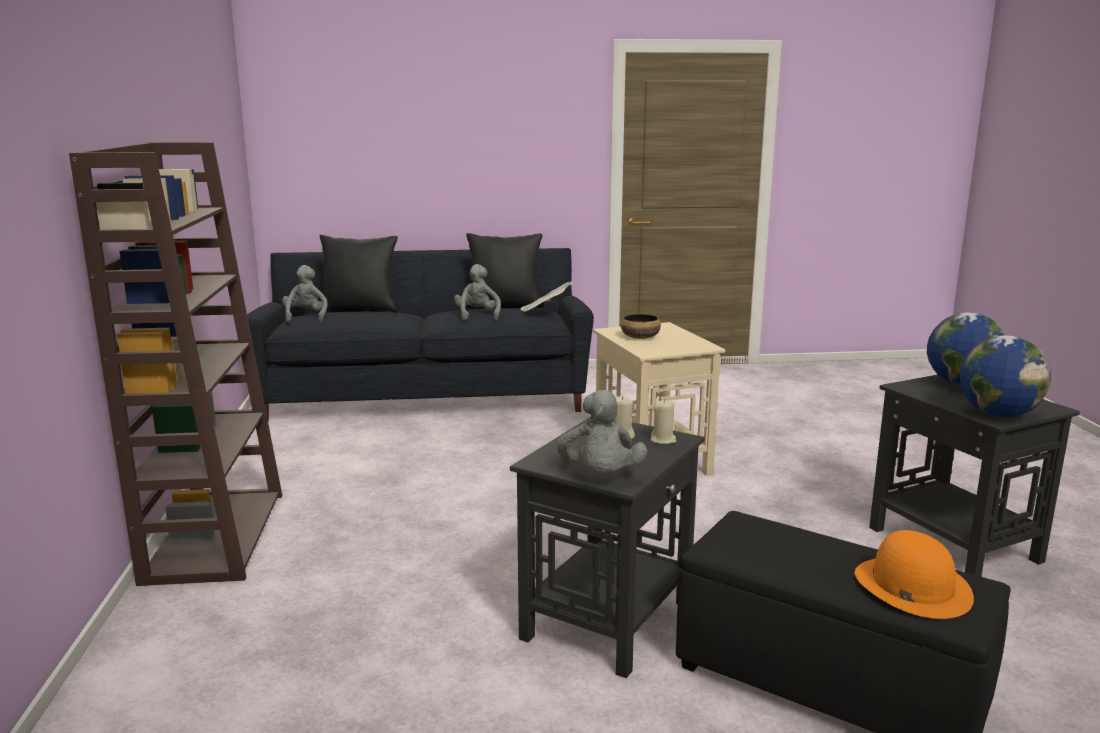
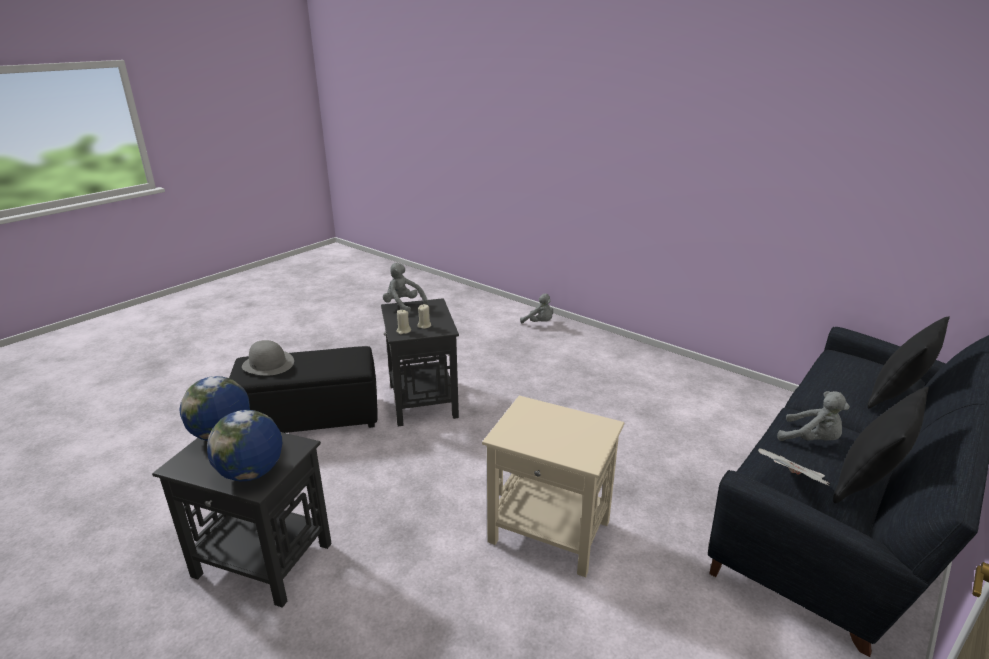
camera: 135 degrees right, 10 degrees up
brown bookcase [69,142,282,586] -> none
grey plush toy [282,265,327,322] -> grey plush toy moved to [520,293,553,323]
bowl [621,314,661,339] -> none
orange hat [855,530,974,619] -> grey hat [242,340,294,376]

